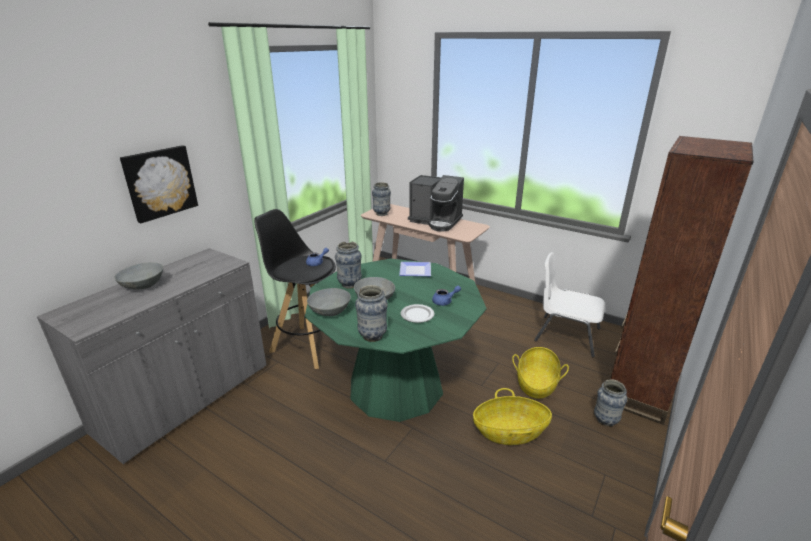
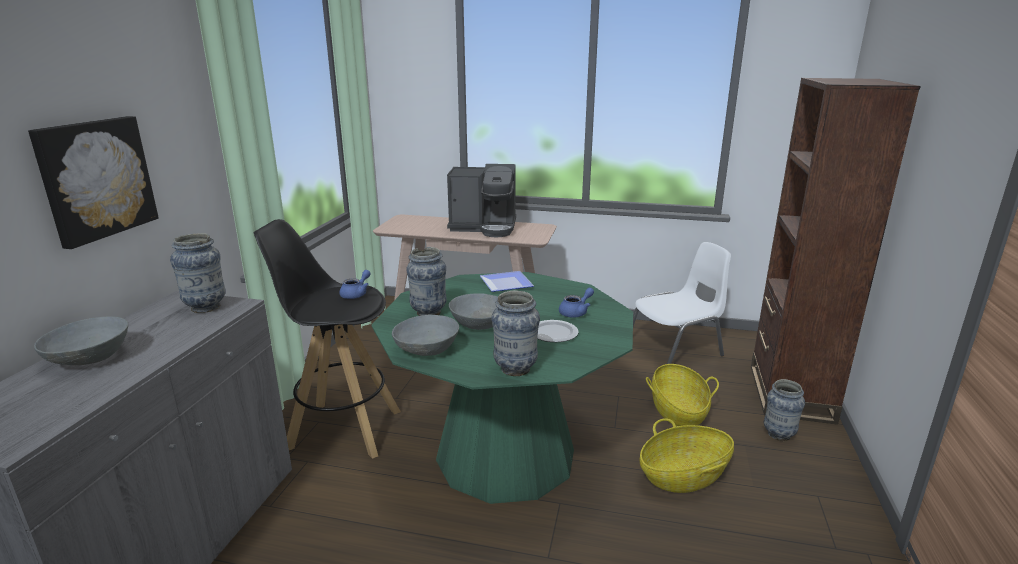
camera: 20 degrees left, 5 degrees down
vase [372,182,391,216] -> vase moved to [170,233,226,313]
white chair [534,252,605,357] -> white chair turned 150 degrees clockwise [633,242,731,364]

